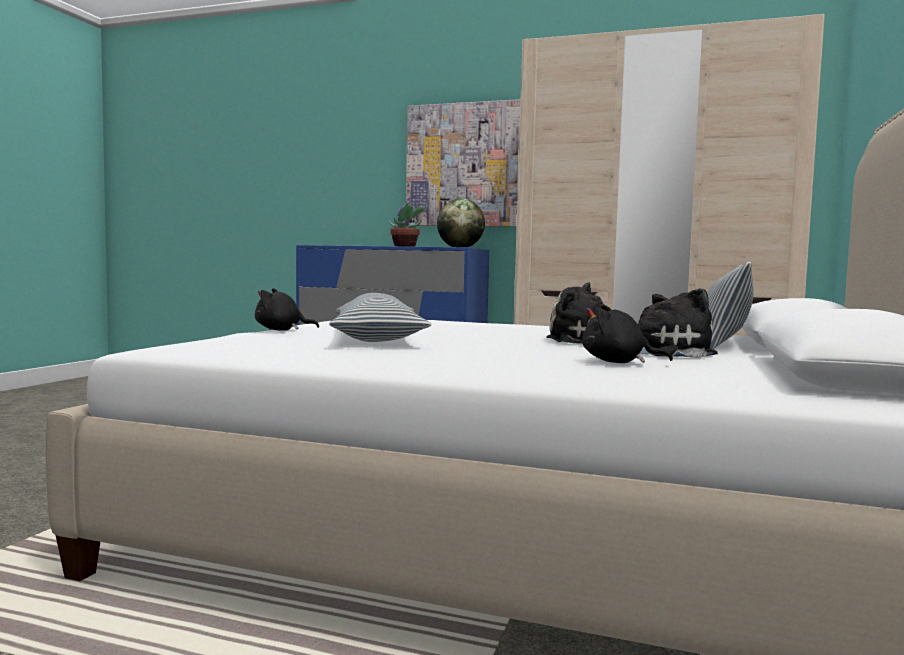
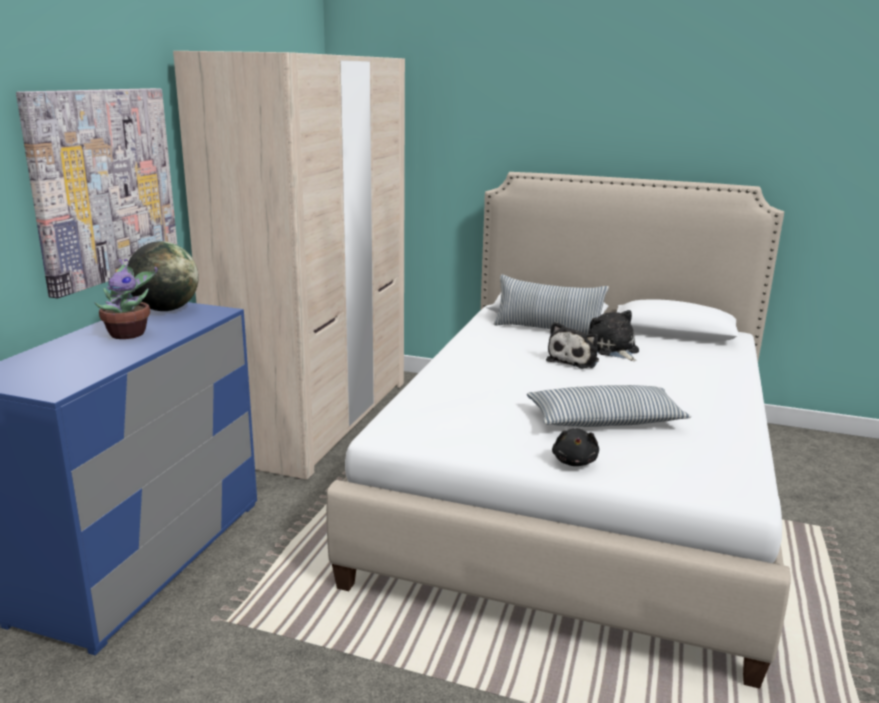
camera: 90 degrees left, 15 degrees up
black plush toy [582,305,673,363] -> none

